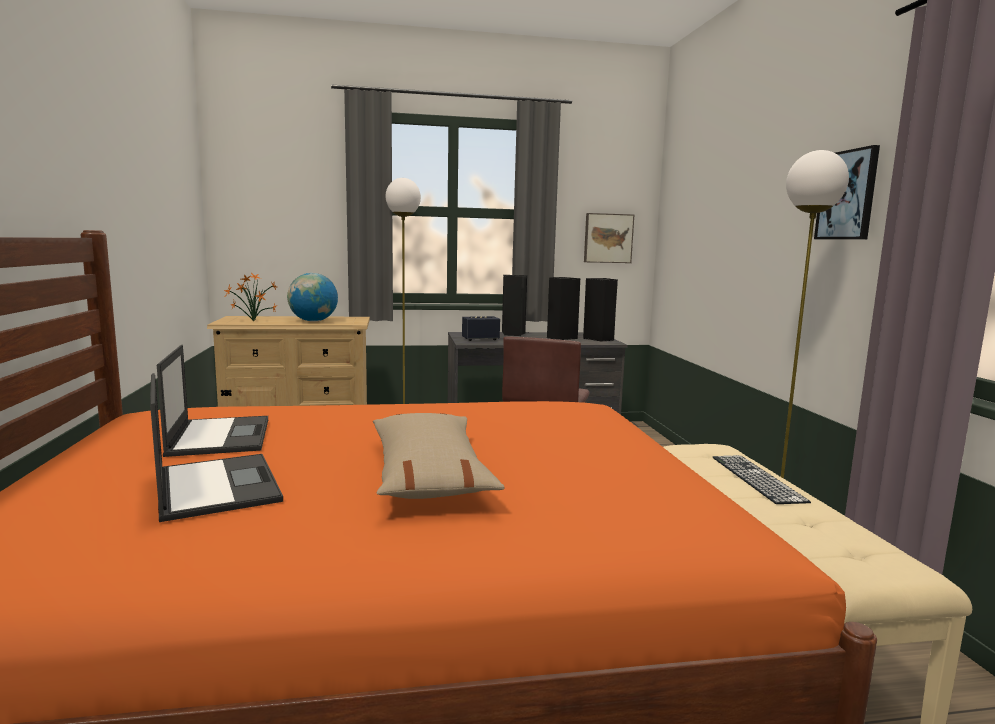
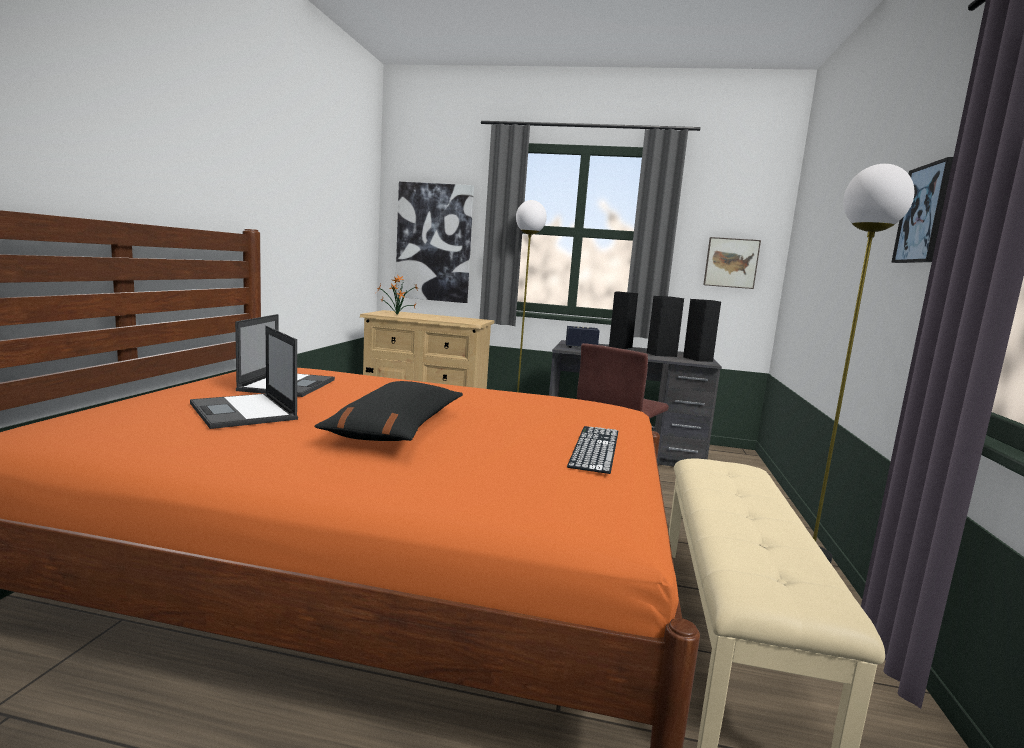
camera: 20 degrees right, 0 degrees up
laptop [150,373,283,522] -> laptop turned 150 degrees clockwise [190,326,298,429]
globe [287,273,338,322] -> none
beige pillow [373,413,504,499] -> black pillow [314,381,463,441]
keyboard [713,455,811,504] -> keyboard moved to [567,426,618,474]
none -> picture [395,182,474,303]

